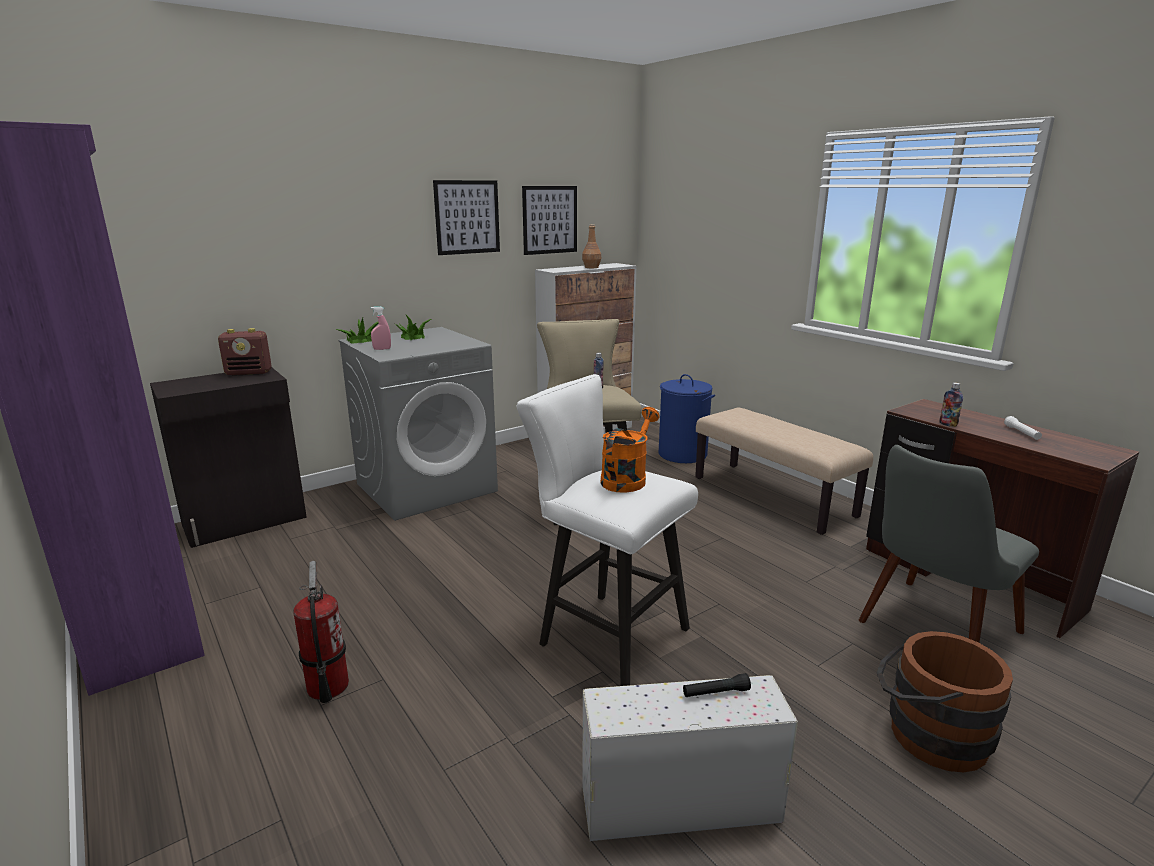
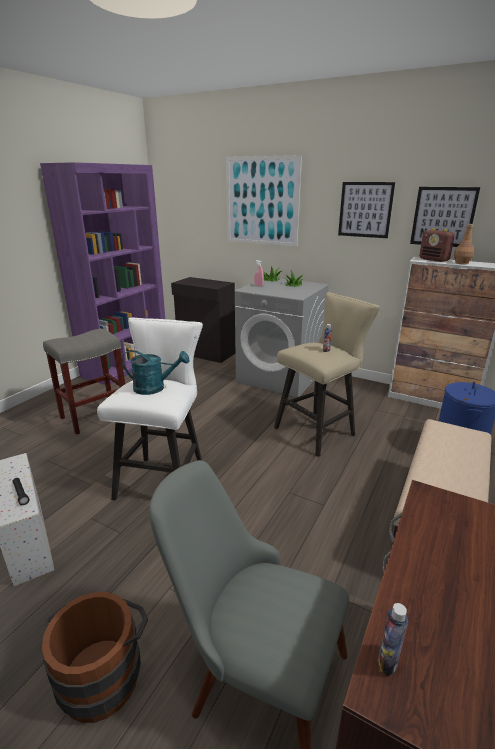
camera: 65 degrees right, 5 degrees up
radio [218,328,272,376] -> radio moved to [419,228,455,262]
fire extinguisher [293,561,349,703] -> grey stool [43,329,125,435]
orange watering can [600,407,660,493] -> turquoise watering can [122,350,189,395]
bottle [939,382,963,427] -> bottle moved to [378,603,408,676]
white flashlight [1004,416,1042,440] -> none
none -> picture [226,155,302,247]

